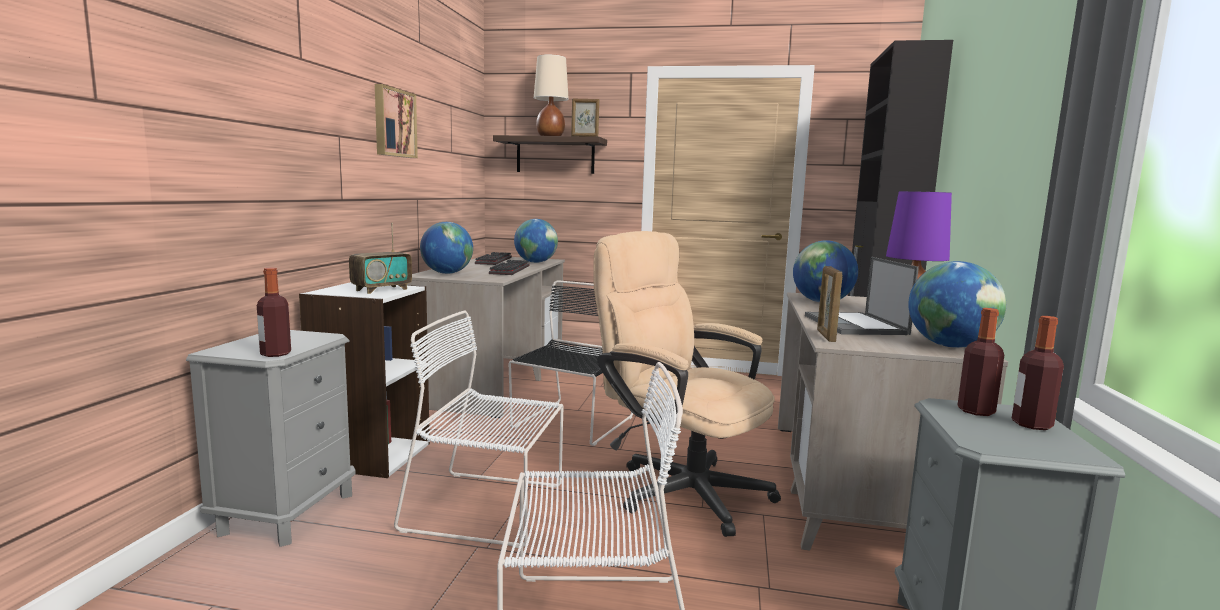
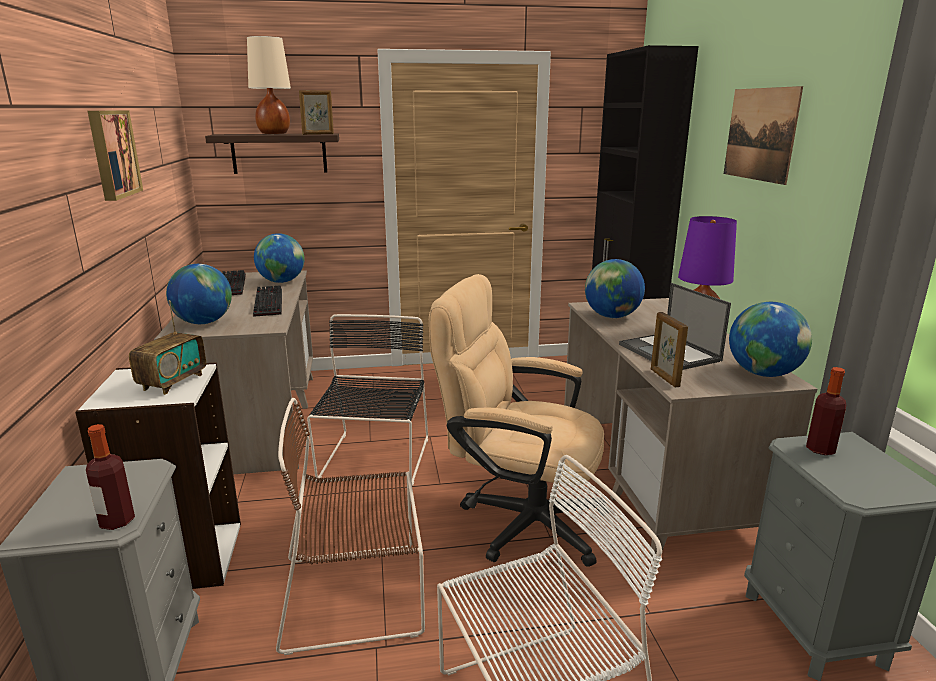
camera: 20 degrees left, 10 degrees up
white chair [394,310,563,548] -> brown chair [276,398,425,655]
bottle [1012,316,1064,430] -> none
none -> picture [724,86,803,185]

